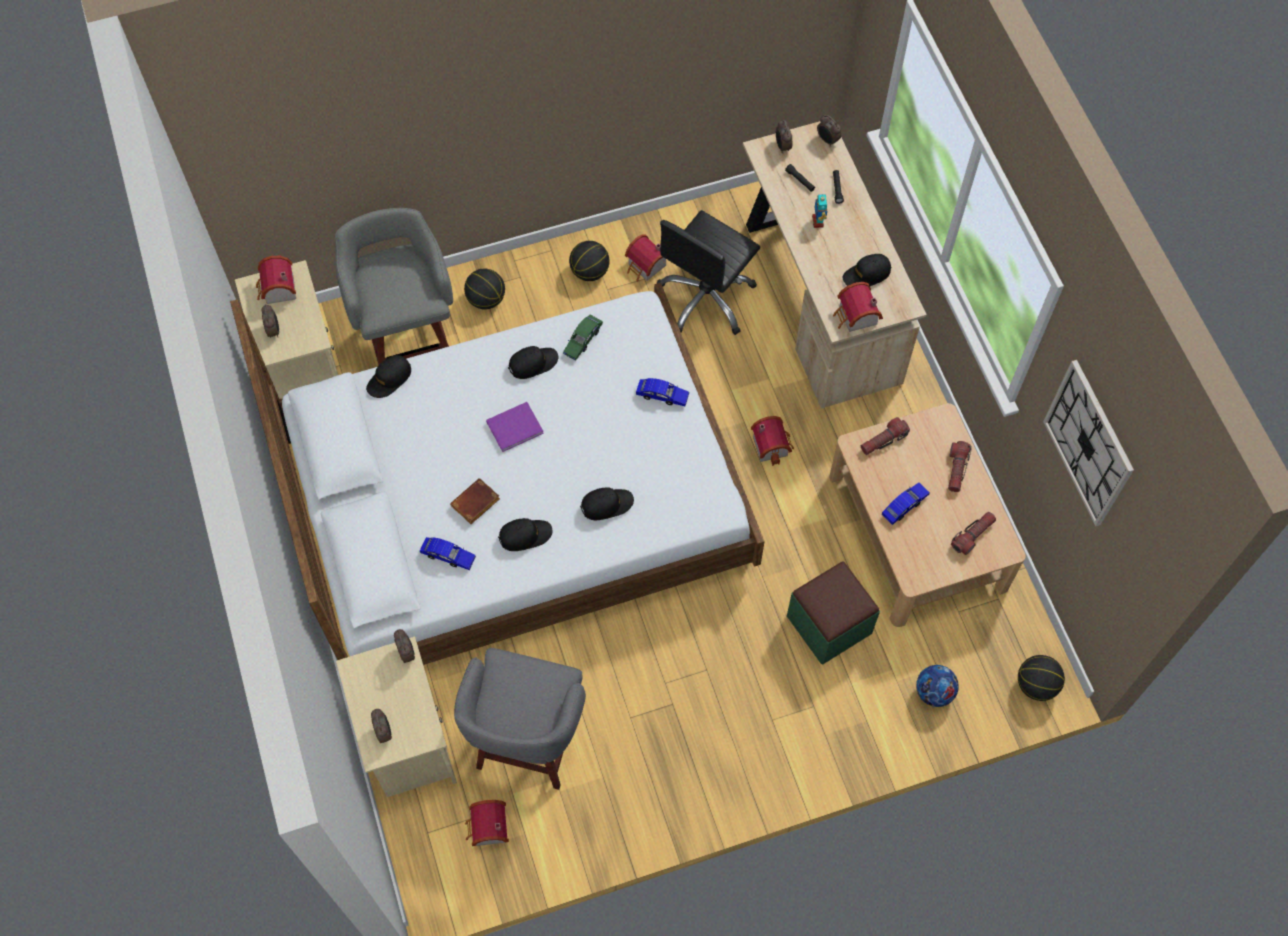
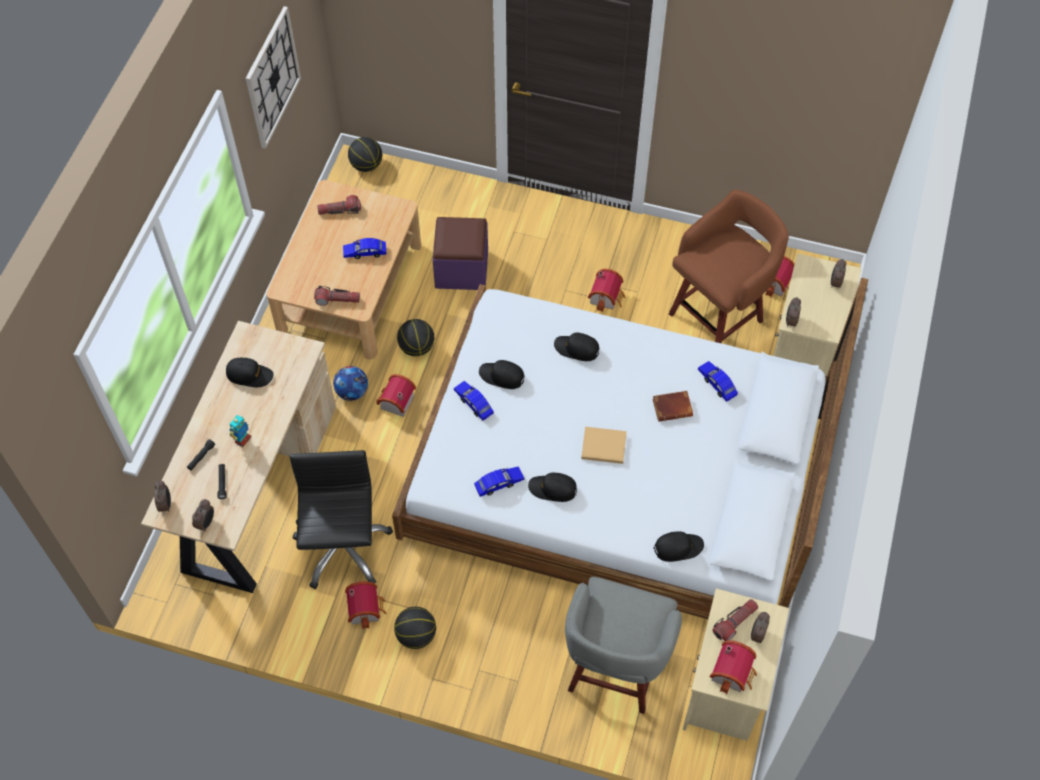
camera: 145 degrees left, 5 degrees down
grey stool [454,648,586,790] -> brown stool [669,189,789,343]
basketball [464,268,505,310] -> basketball moved to [397,319,434,356]
purple book [486,402,544,452] -> beige book [581,427,627,464]
black cap [498,518,552,551] -> black cap moved to [479,360,524,389]
green toy car [563,315,603,361] -> blue toy car [474,466,524,497]
black office chair [656,210,760,335] -> black office chair turned 75 degrees counterclockwise [290,450,393,589]
green ottoman [787,561,880,664] -> purple ottoman [433,217,488,290]
toy house [833,282,883,332] -> toy house moved to [588,269,625,312]
football [916,665,959,707] -> football moved to [333,366,368,401]
flashlight [948,441,972,492] -> flashlight moved to [712,599,758,641]

